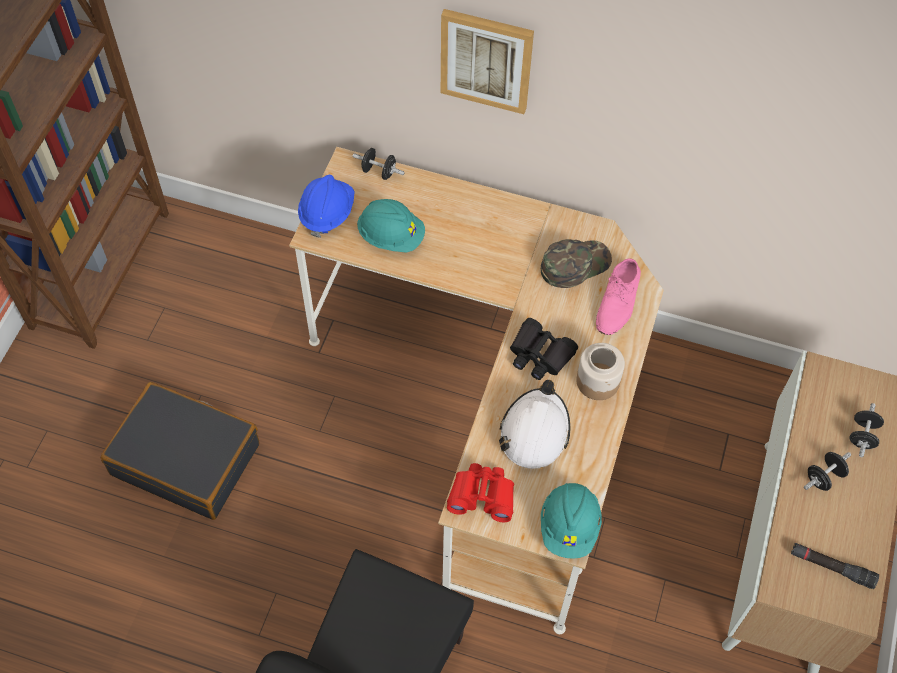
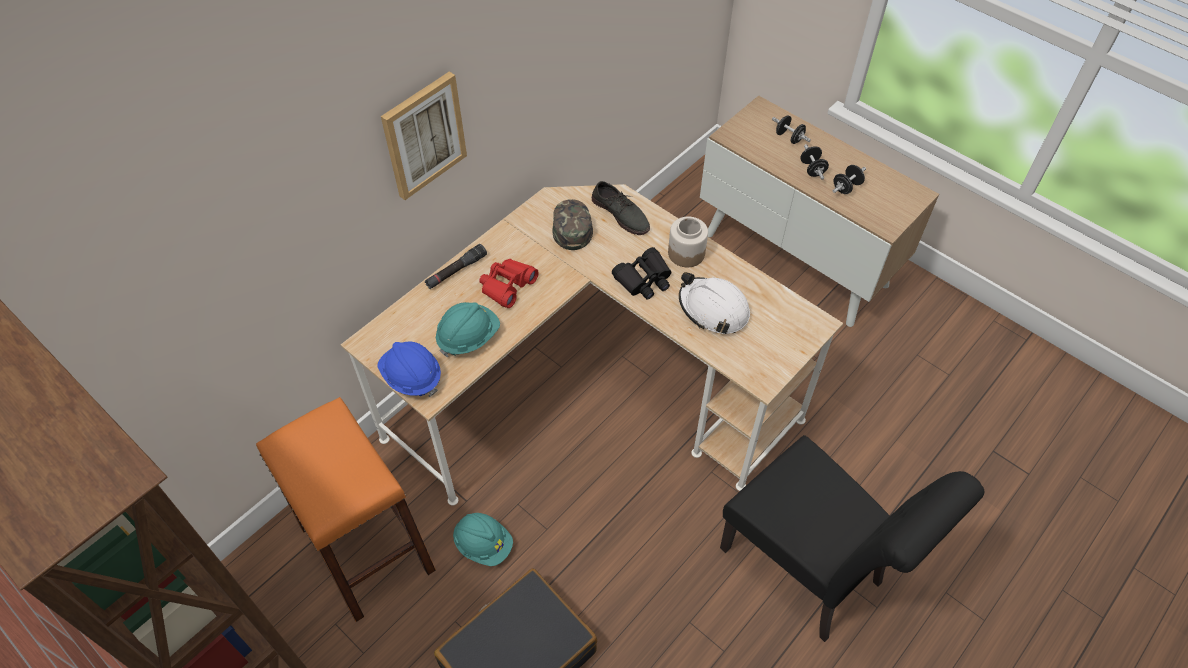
camera: 65 degrees left, 5 degrees down
black dumbbell [353,148,405,180] -> black dumbbell moved to [833,165,866,194]
red binoculars [447,463,514,522] -> red binoculars moved to [479,259,539,308]
turquoise hard hat [541,483,602,559] -> turquoise hard hat moved to [453,513,513,566]
pink shoe [596,259,641,335] -> grey shoe [592,181,650,235]
black flashlight [791,543,879,589] -> black flashlight moved to [425,244,487,289]
none -> orange stool [256,397,436,622]

